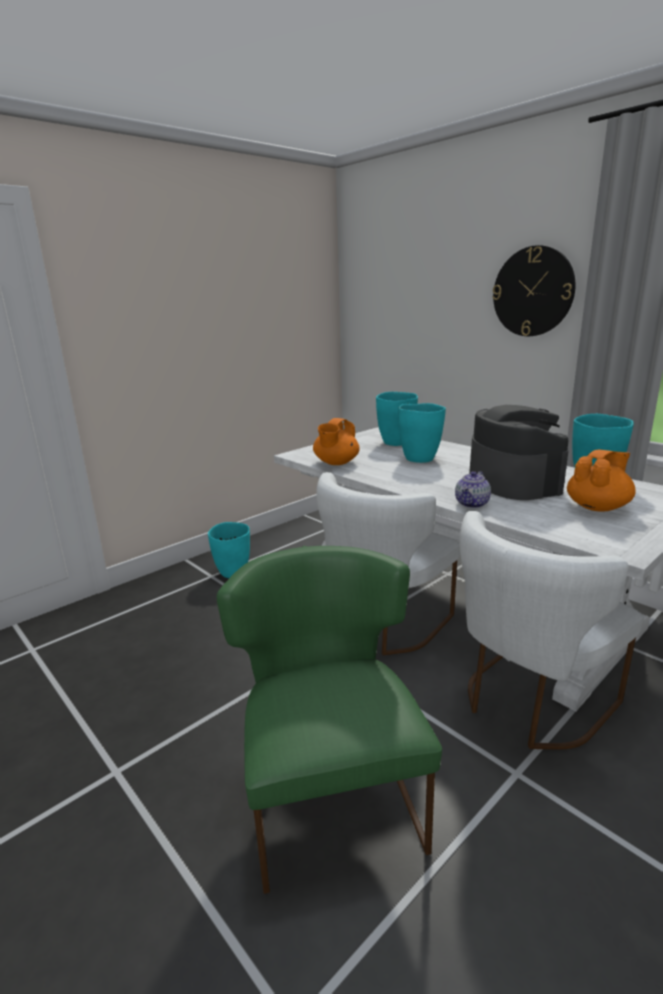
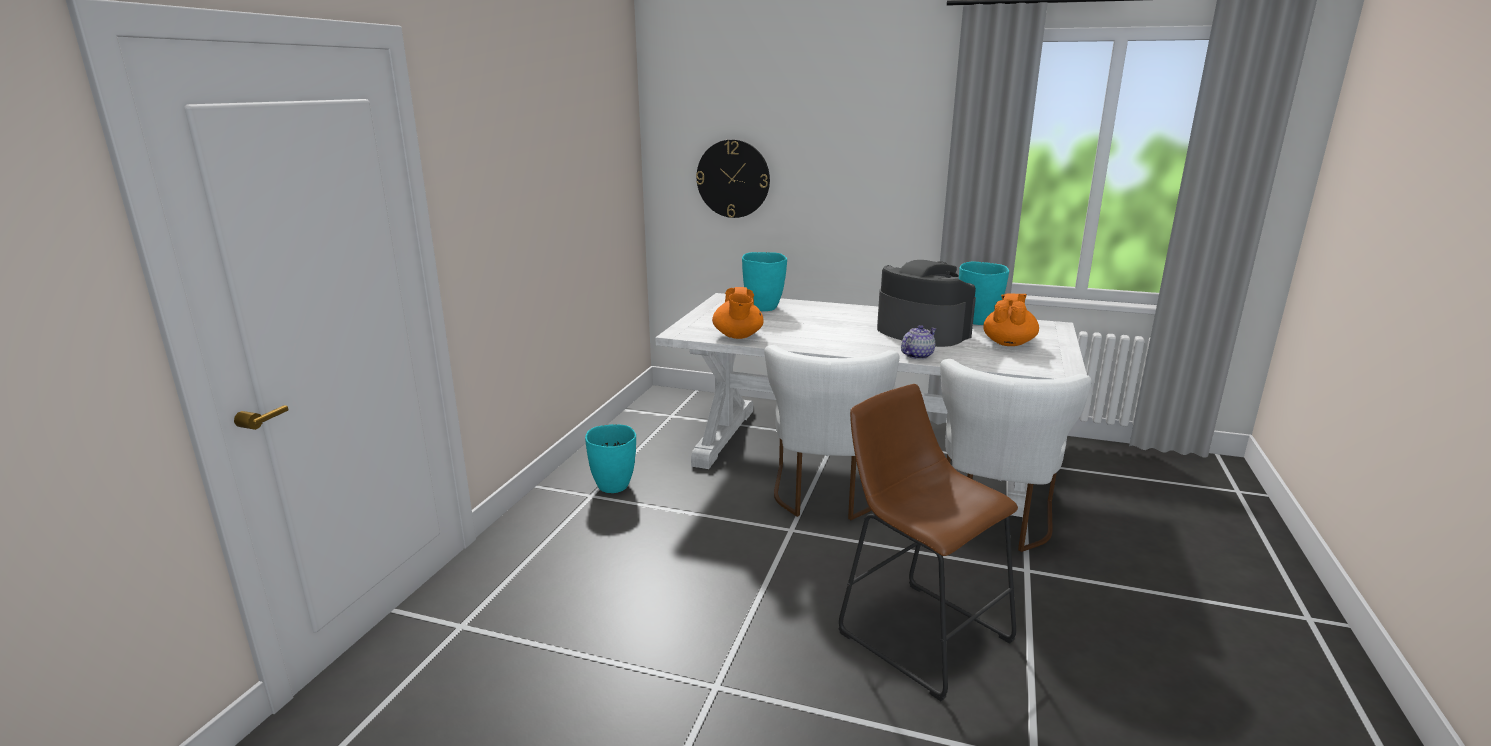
camera: 30 degrees left, 0 degrees up
green chair [217,546,442,894] -> brown stool [838,384,1018,701]
turquoise vase [399,403,446,463] -> none
teapot [455,471,491,508] -> teapot turned 135 degrees counterclockwise [901,325,936,359]
wall clock [492,245,576,336] -> wall clock moved to [696,139,770,218]

